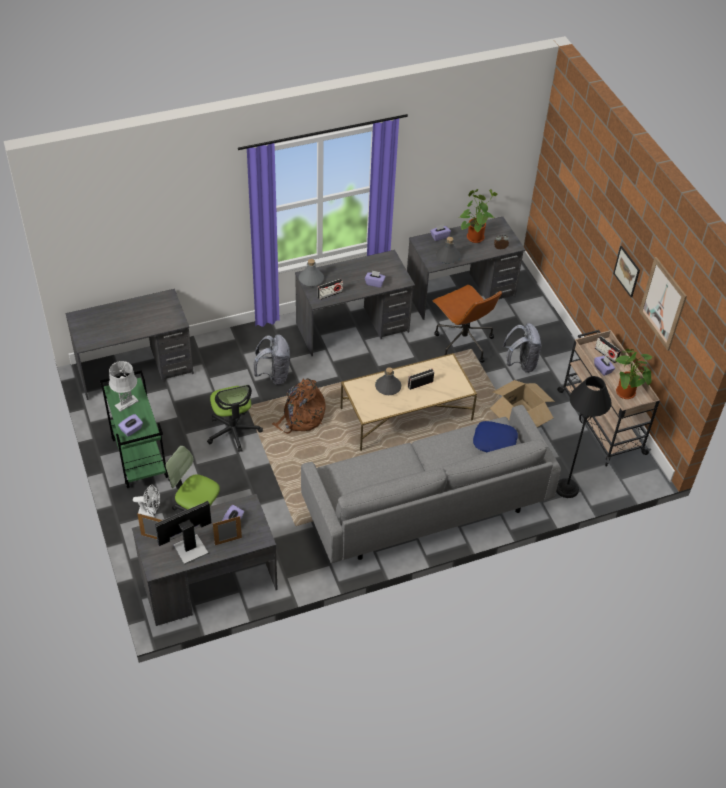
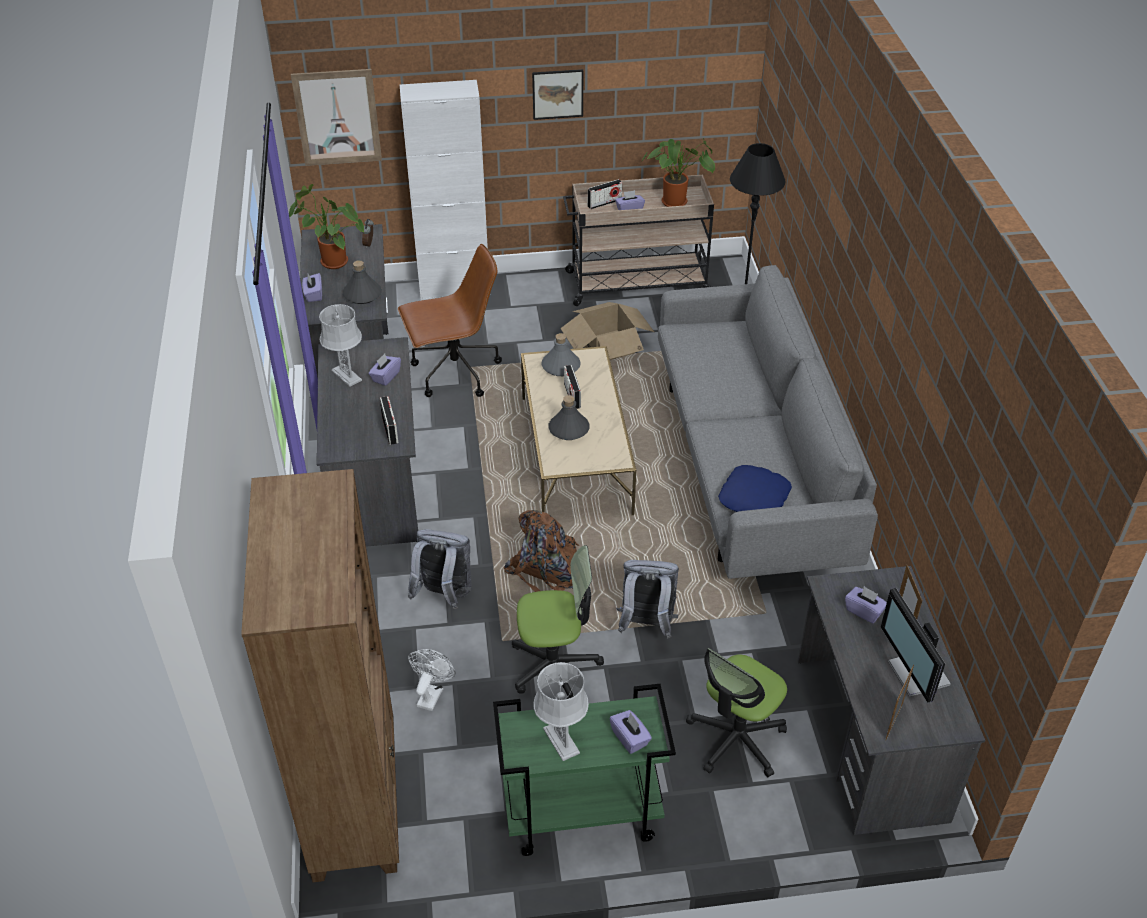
camera: 75 degrees left, 5 degrees down
grey desk [66,289,194,400] -> brown bookcase [241,469,399,882]
white fan [133,484,160,517] -> white fan moved to [408,649,455,711]
grey bottle [299,259,324,286] -> grey bottle moved to [541,333,581,376]
blue pillow [473,421,518,452] -> blue pillow moved to [718,465,792,512]
grey backpack [503,323,542,373] -> grey backpack moved to [616,560,679,639]
picture [639,257,687,351] -> picture moved to [291,69,382,166]
none -> grey table lamp [319,304,362,387]
none -> white cabinet [400,80,488,301]

